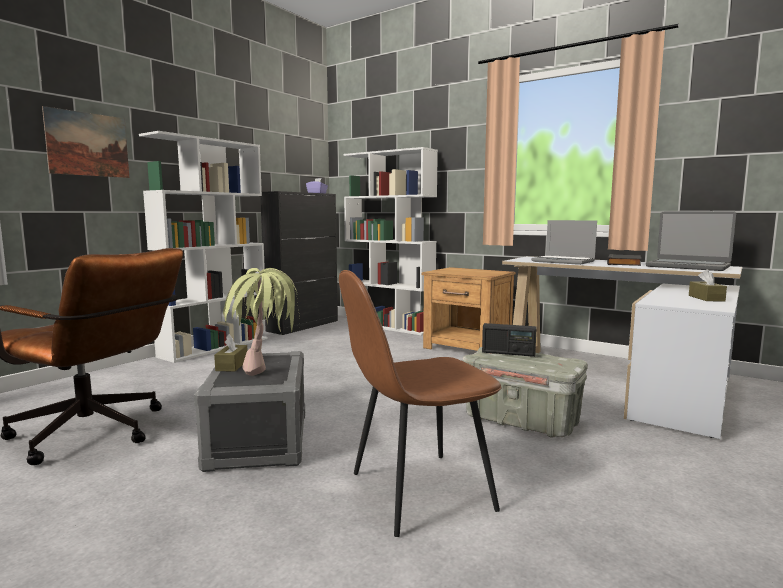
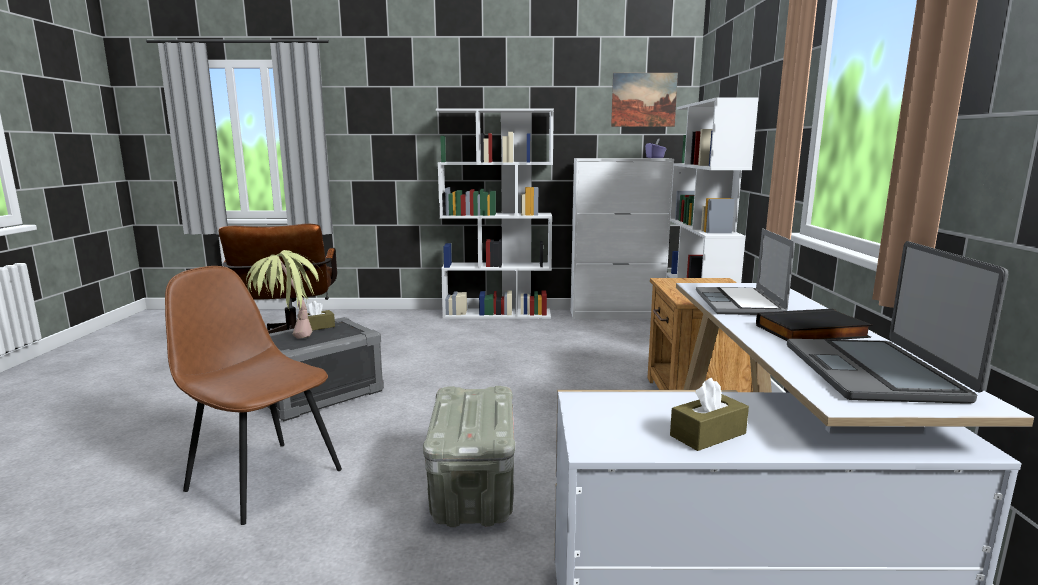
camera: 55 degrees right, 5 degrees up
picture [42,106,129,178] -> picture moved to [611,73,678,127]
black cabinet [260,191,338,335] -> white cabinet [571,158,674,319]
radio [482,323,537,357] -> none

